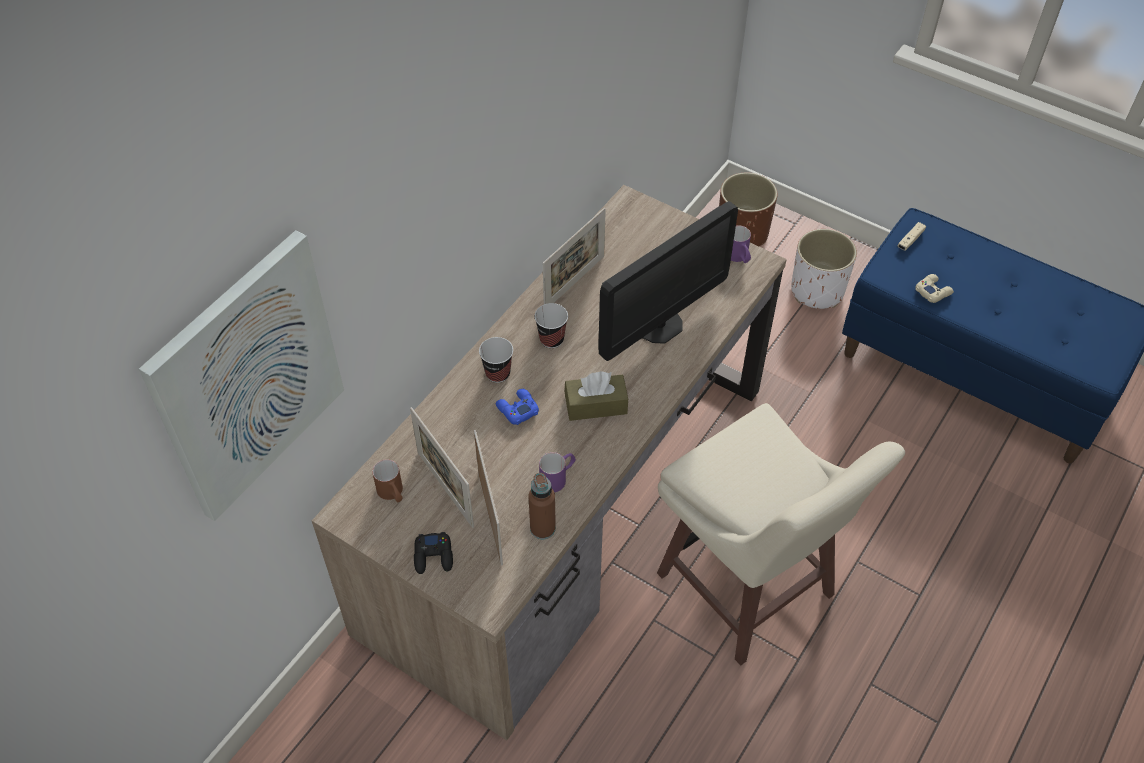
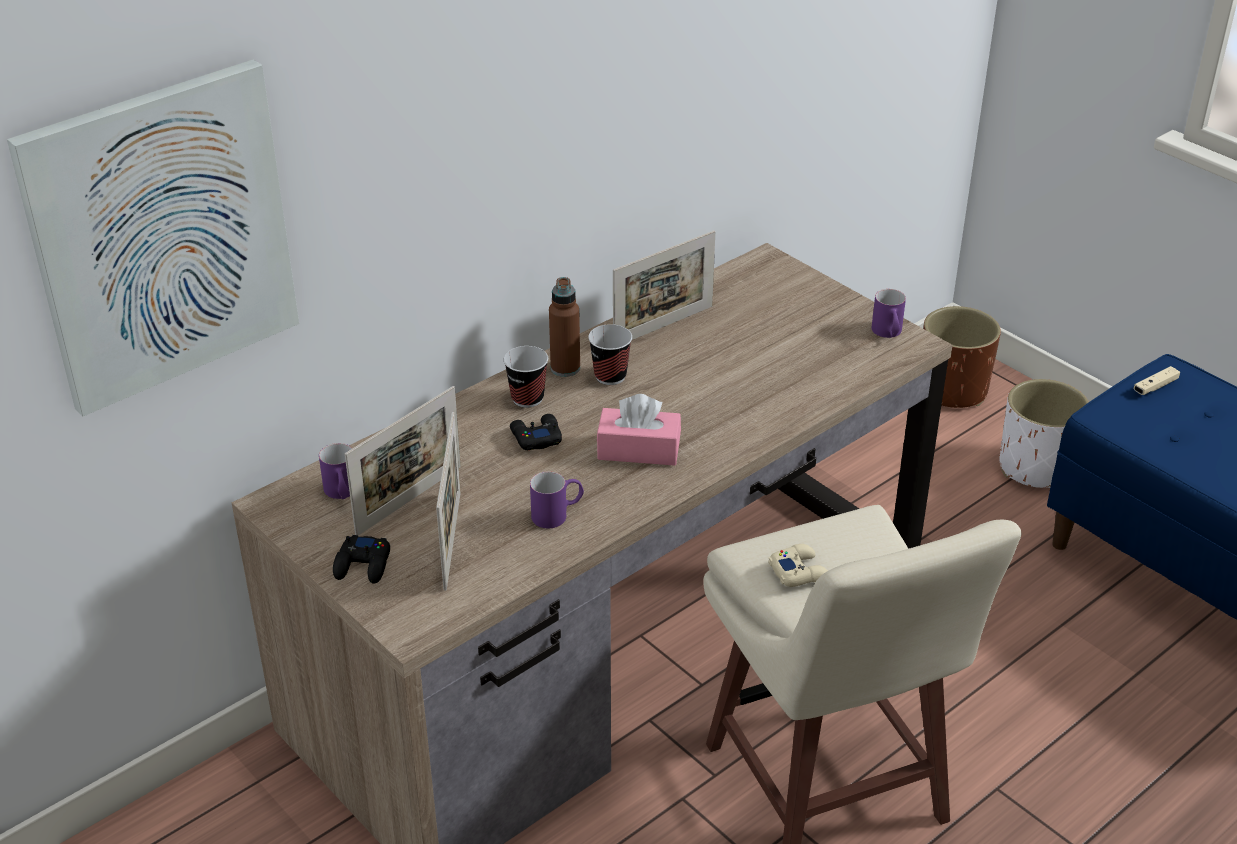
camera: 15 degrees right, 15 degrees down
brown mug [372,459,403,502] -> purple mug [319,443,353,499]
picture frame [410,407,474,528] -> picture frame turned 120 degrees counterclockwise [345,386,461,535]
blue game controller [496,389,539,425] -> black game controller [510,414,562,450]
brown bottle [529,473,556,539] -> brown bottle moved to [549,277,580,377]
brown tissue box [565,371,628,421] -> pink tissue box [597,394,681,466]
monitor [598,201,738,361] -> none
beige game controller [915,274,954,303] -> beige game controller moved to [768,544,828,587]

